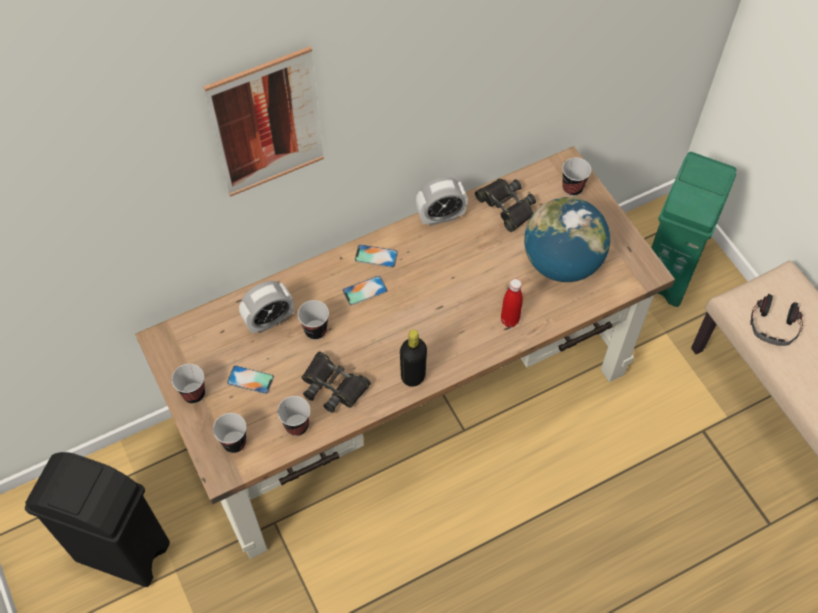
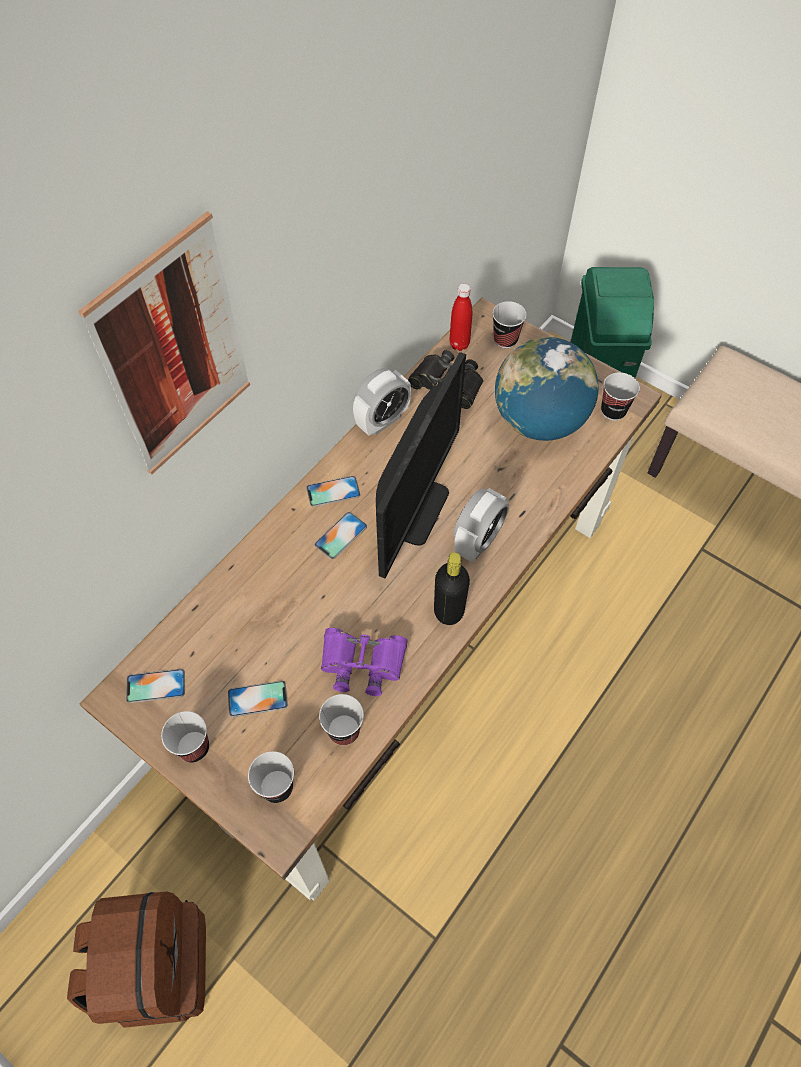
camera: 25 degrees left, 0 degrees up
black trash can [25,452,170,587] -> brown backpack [67,892,206,1028]
alarm clock [239,281,294,334] -> alarm clock moved to [453,488,509,563]
cup [298,300,329,340] -> cup moved to [601,372,640,421]
black binoculars [301,351,371,413] -> purple binoculars [321,628,407,696]
red bottle [501,279,523,327] -> red bottle moved to [449,283,472,351]
headphones [750,294,803,346] -> none
none -> phone [126,669,185,703]
none -> monitor [376,352,466,578]

